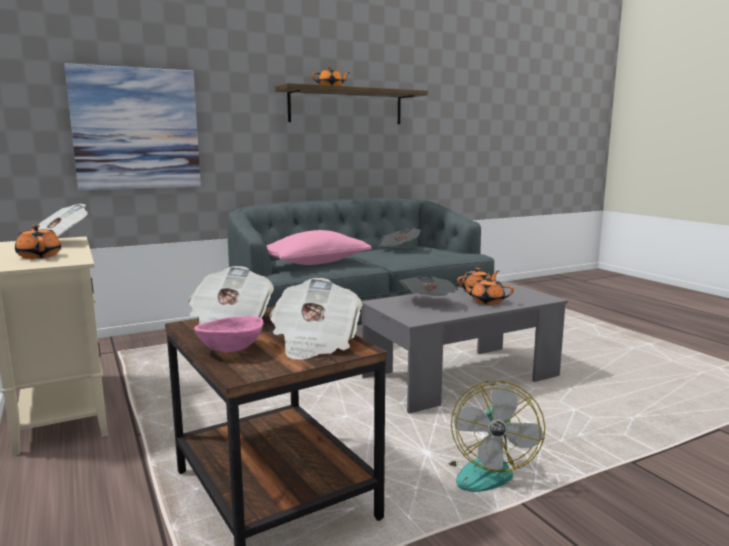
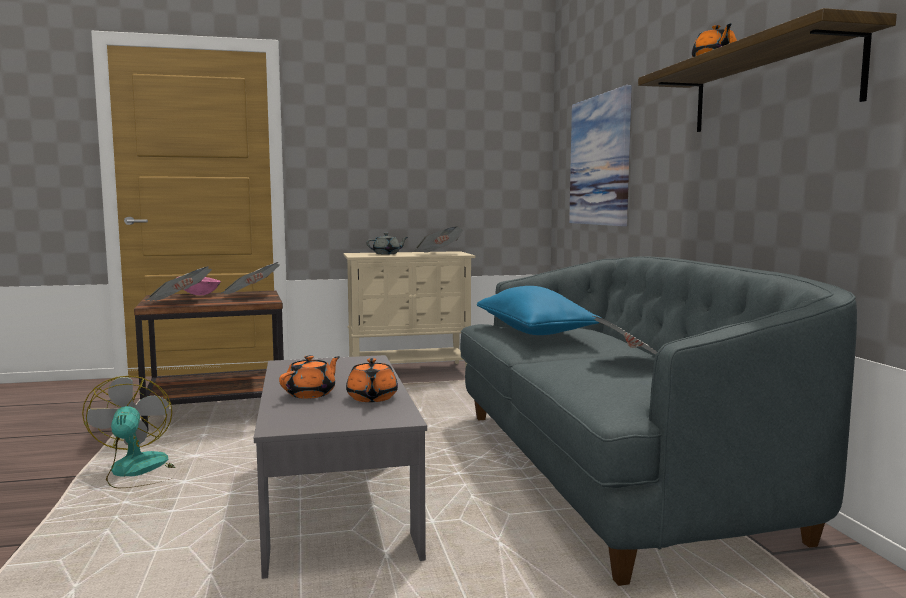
camera: 105 degrees right, 5 degrees down
orange teapot [15,225,61,259] -> grey teapot [366,233,408,254]
pink pillow [266,230,372,265] -> blue pillow [477,286,603,335]
newspaper [399,276,458,296] -> none
fan [448,380,545,492] -> fan turned 45 degrees clockwise [82,376,176,488]

